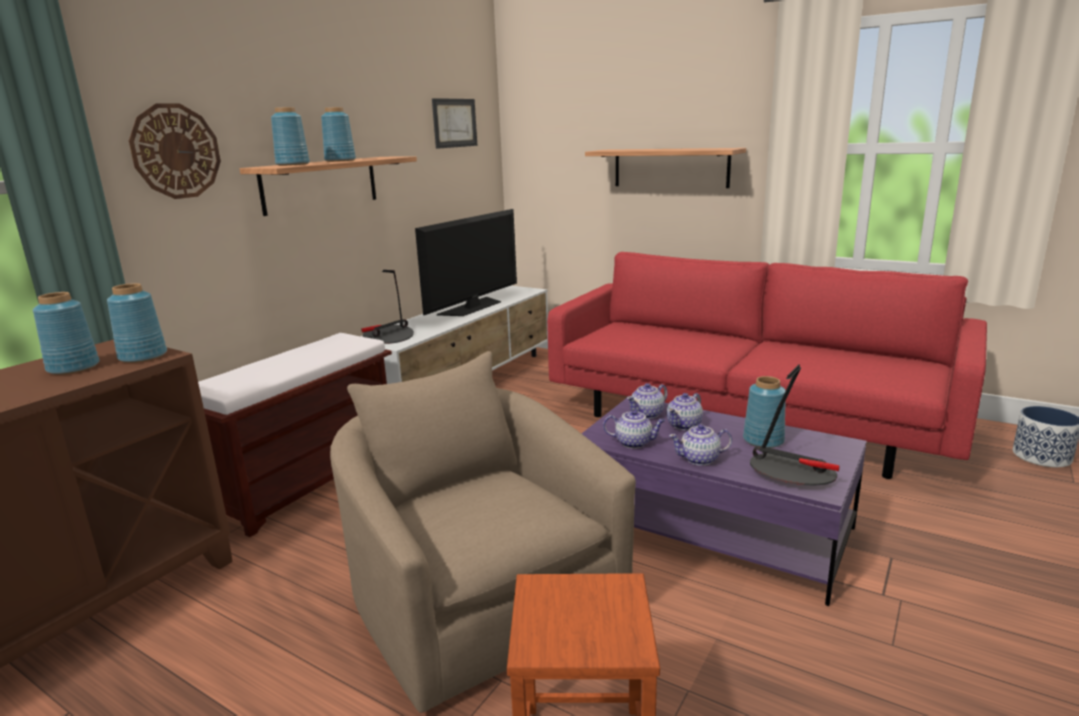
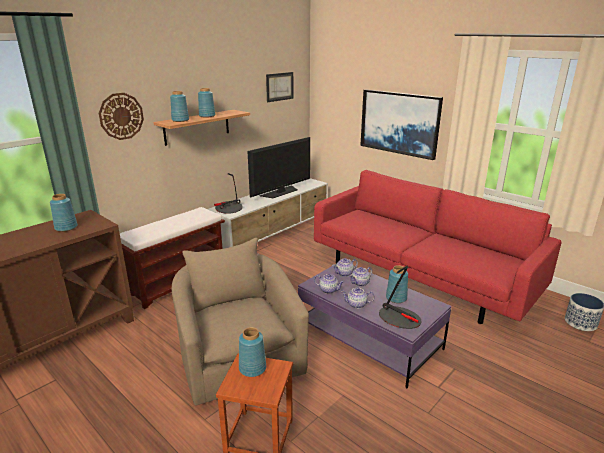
camera: 10 degrees right, 5 degrees up
blue vase [107,283,167,363] -> blue vase moved to [239,327,266,377]
shelf [585,148,746,188] -> picture [360,89,443,160]

